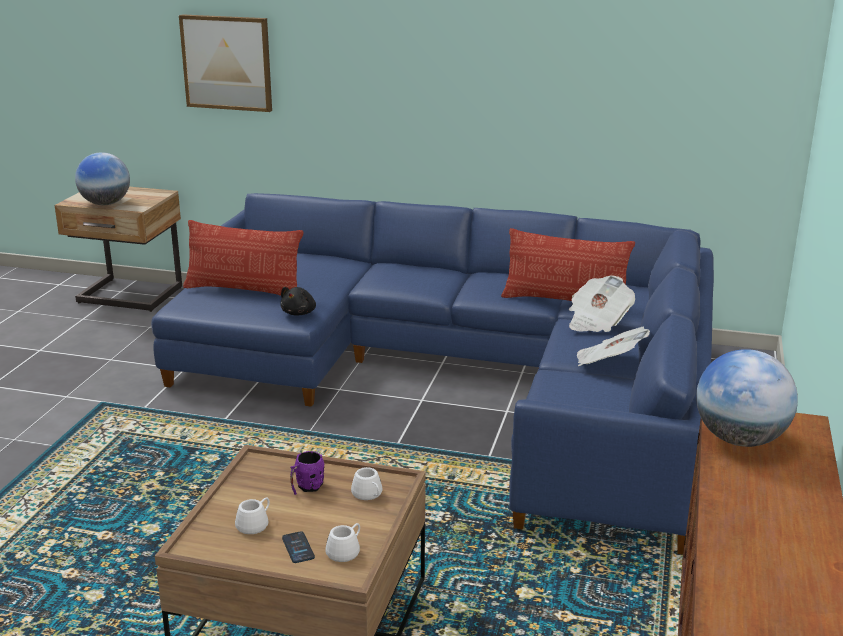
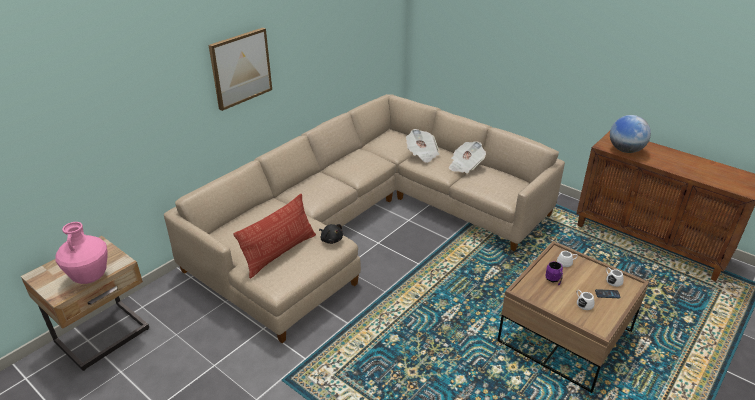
camera: 65 degrees left, 10 degrees up
globe [75,152,130,205] -> pink vase [55,222,107,284]
blue sofa [151,193,714,555] -> beige sofa [164,94,565,343]
picture [179,14,272,112] -> picture moved to [209,28,272,111]
pillow [501,228,635,312] -> none

